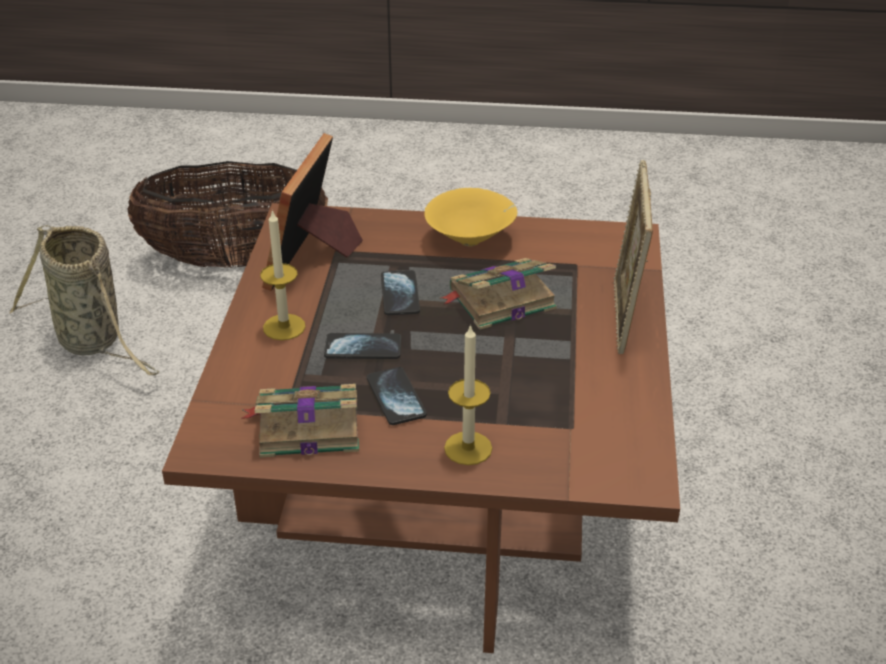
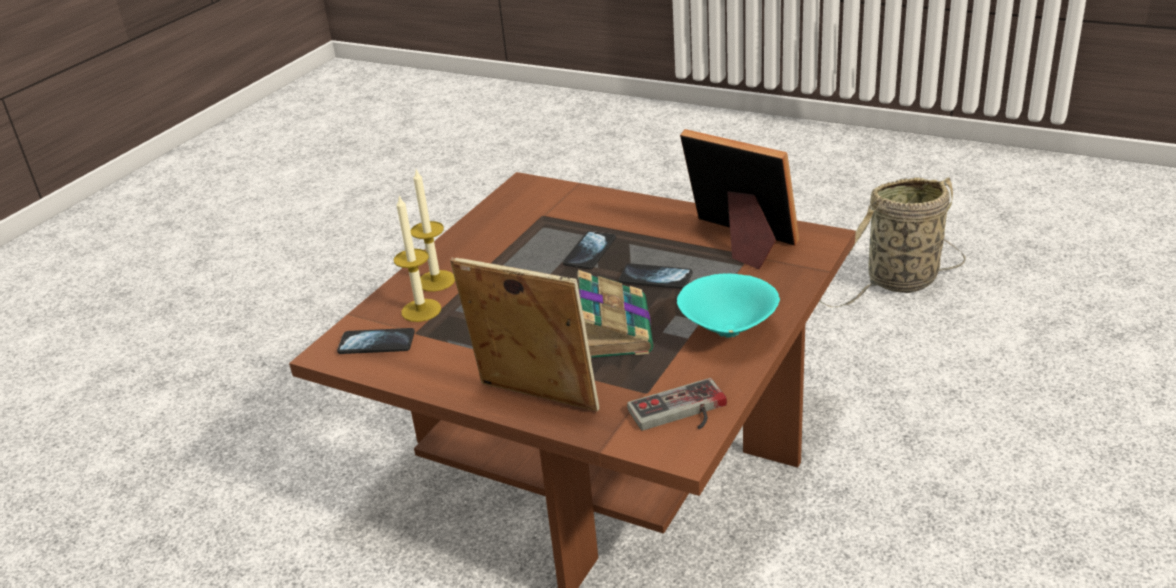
camera: 115 degrees right, 5 degrees down
basket [127,161,328,268] -> none
book [241,384,359,458] -> none
candle [260,210,306,340] -> candle moved to [394,196,441,322]
phone [367,367,427,425] -> phone moved to [337,328,415,354]
yellow bowl [424,188,517,246] -> turquoise bowl [677,273,780,338]
none -> game controller [627,378,727,431]

